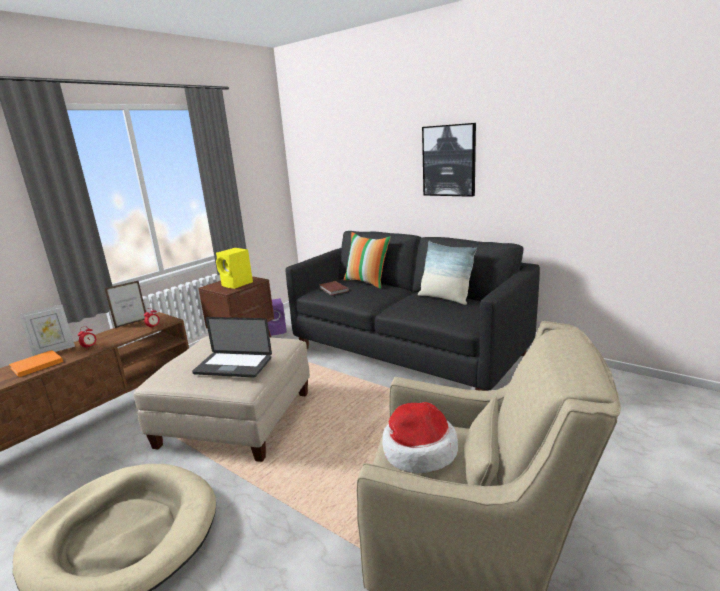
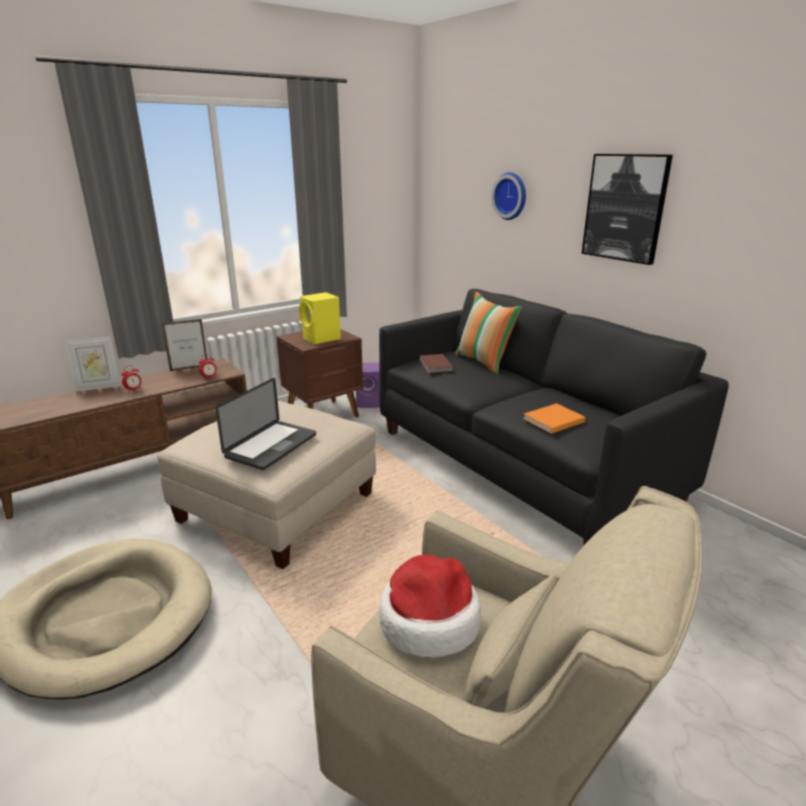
camera: 15 degrees right, 5 degrees up
orange book [9,350,63,377] -> orange book moved to [523,403,586,434]
laptop [192,317,272,378] -> laptop turned 90 degrees counterclockwise [215,378,316,470]
pillow [418,241,477,305] -> none
none -> wall clock [491,172,526,220]

